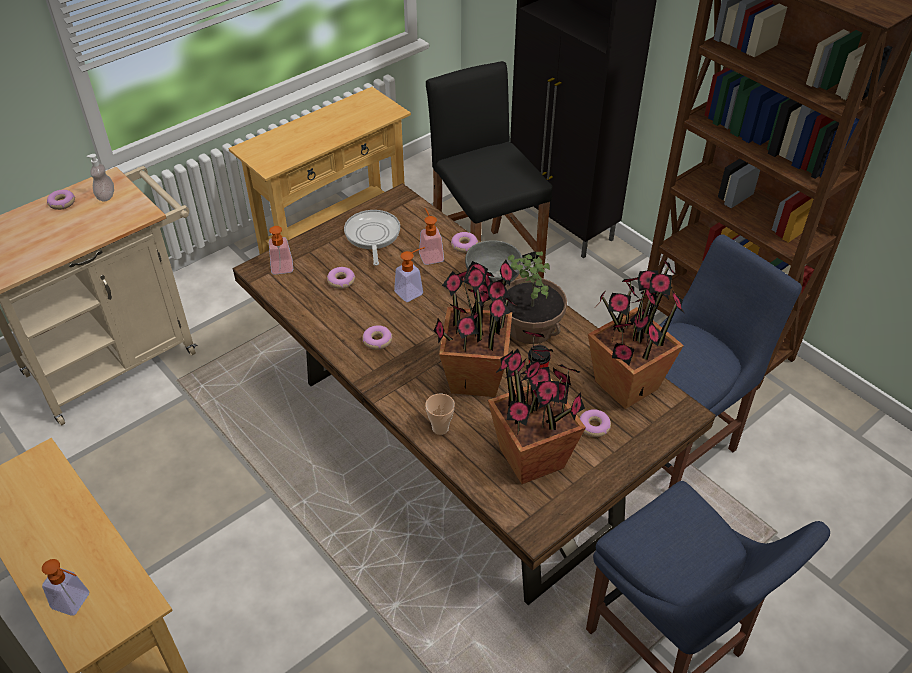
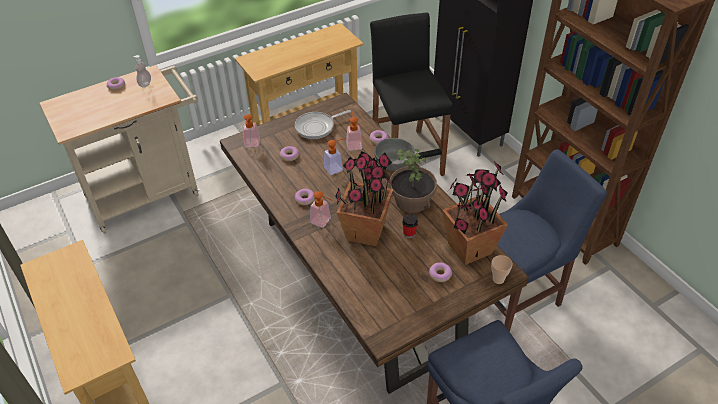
camera: 10 degrees right, 0 degrees up
soap dispenser [42,559,90,615] -> soap dispenser moved to [310,191,333,228]
frying pan [344,210,400,266] -> frying pan turned 120 degrees counterclockwise [295,110,351,139]
cup [425,394,455,435] -> cup moved to [491,255,512,284]
potted plant [488,330,586,484] -> none

